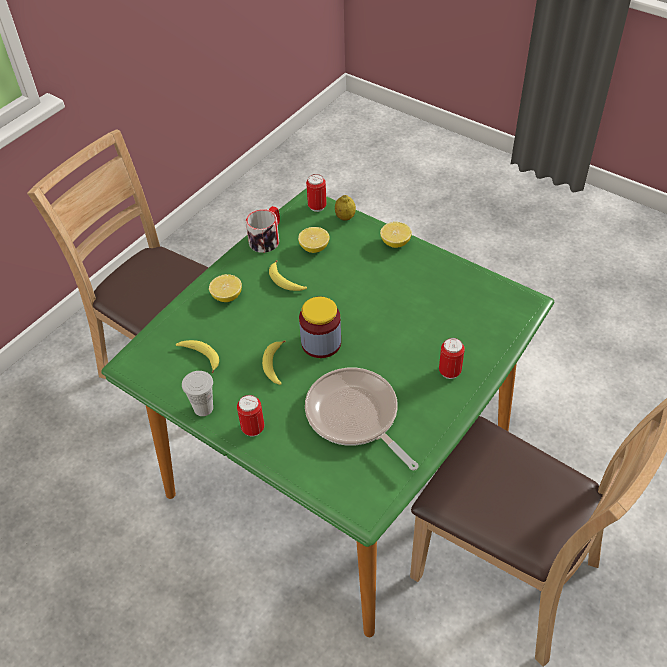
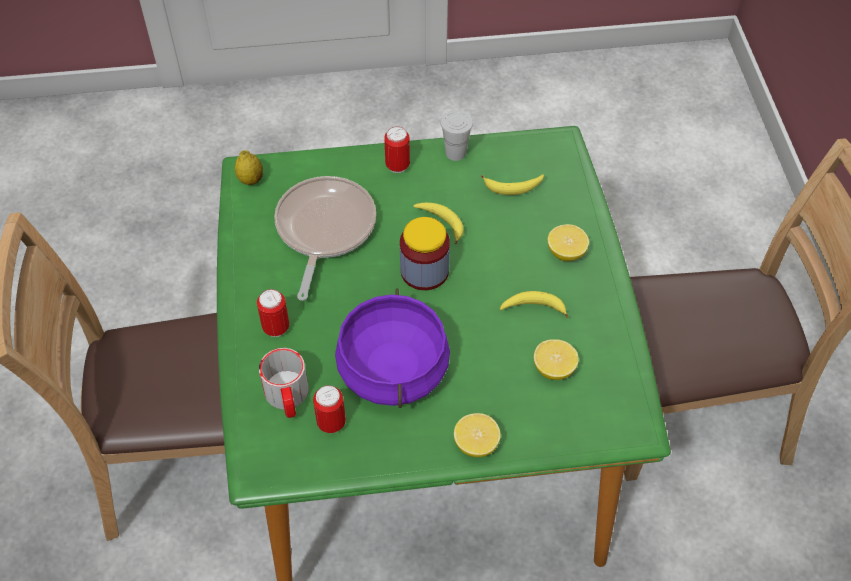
camera: 135 degrees right, 5 degrees up
mug [246,206,280,253] -> mug moved to [259,348,308,418]
frying pan [305,368,419,471] -> frying pan turned 90 degrees counterclockwise [274,176,376,301]
can [306,174,327,212] -> can moved to [313,385,346,433]
lemon [335,195,356,221] -> lemon moved to [235,150,263,185]
none -> purple cooking pot [335,288,450,408]

